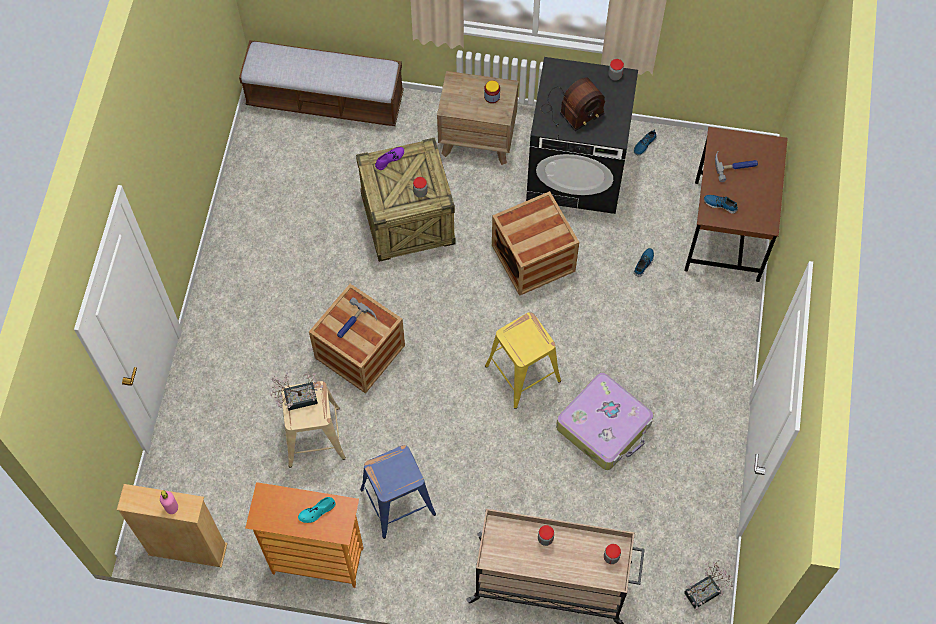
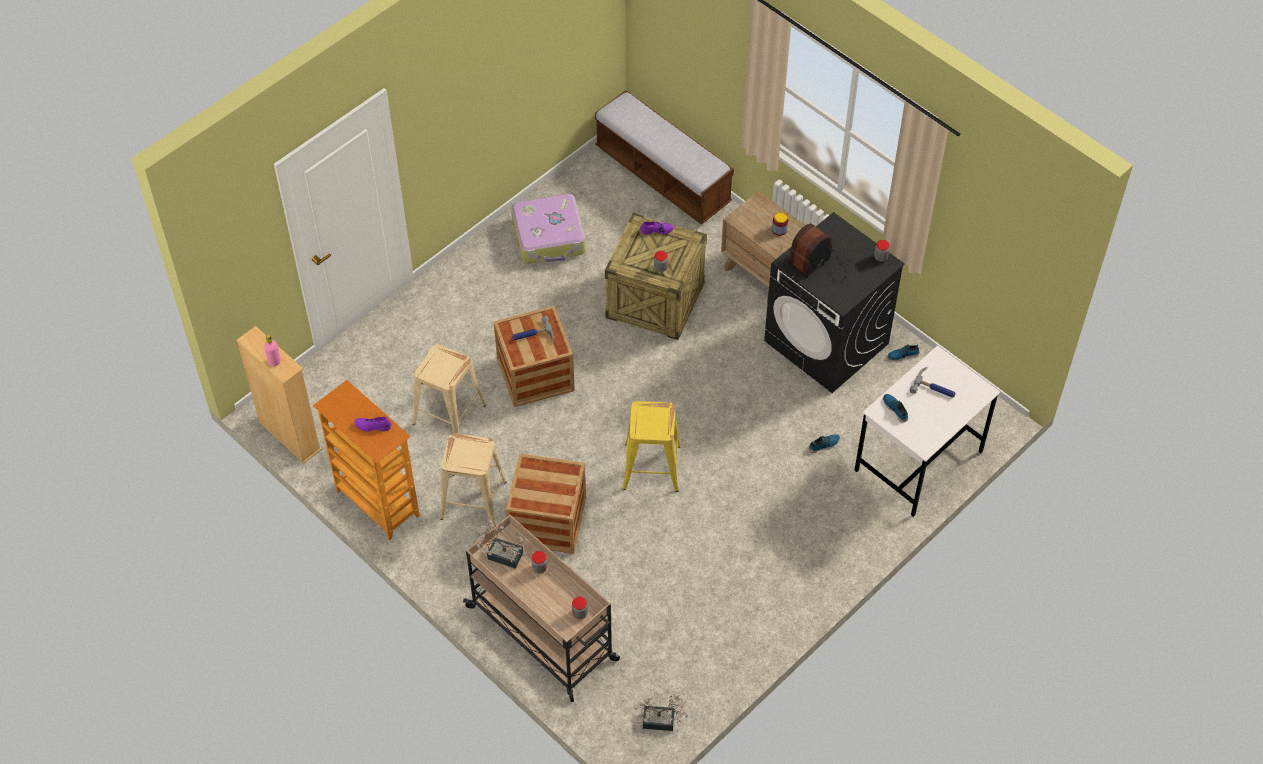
camera: 35 degrees right, 10 degrees down
potted plant [269,373,323,411] -> potted plant moved to [475,517,529,569]
turquoise shoe [298,497,336,523] -> purple shoe [354,417,391,432]
blue stool [360,445,436,539] -> beige stool [440,433,507,528]
crate [492,191,579,296] -> crate moved to [506,453,586,554]
radio [541,78,605,131] -> radio turned 135 degrees clockwise [788,223,851,282]
suitcase [556,373,654,470] -> suitcase moved to [511,194,585,264]
brown desk [684,127,788,282] -> white desk [854,345,1000,517]

